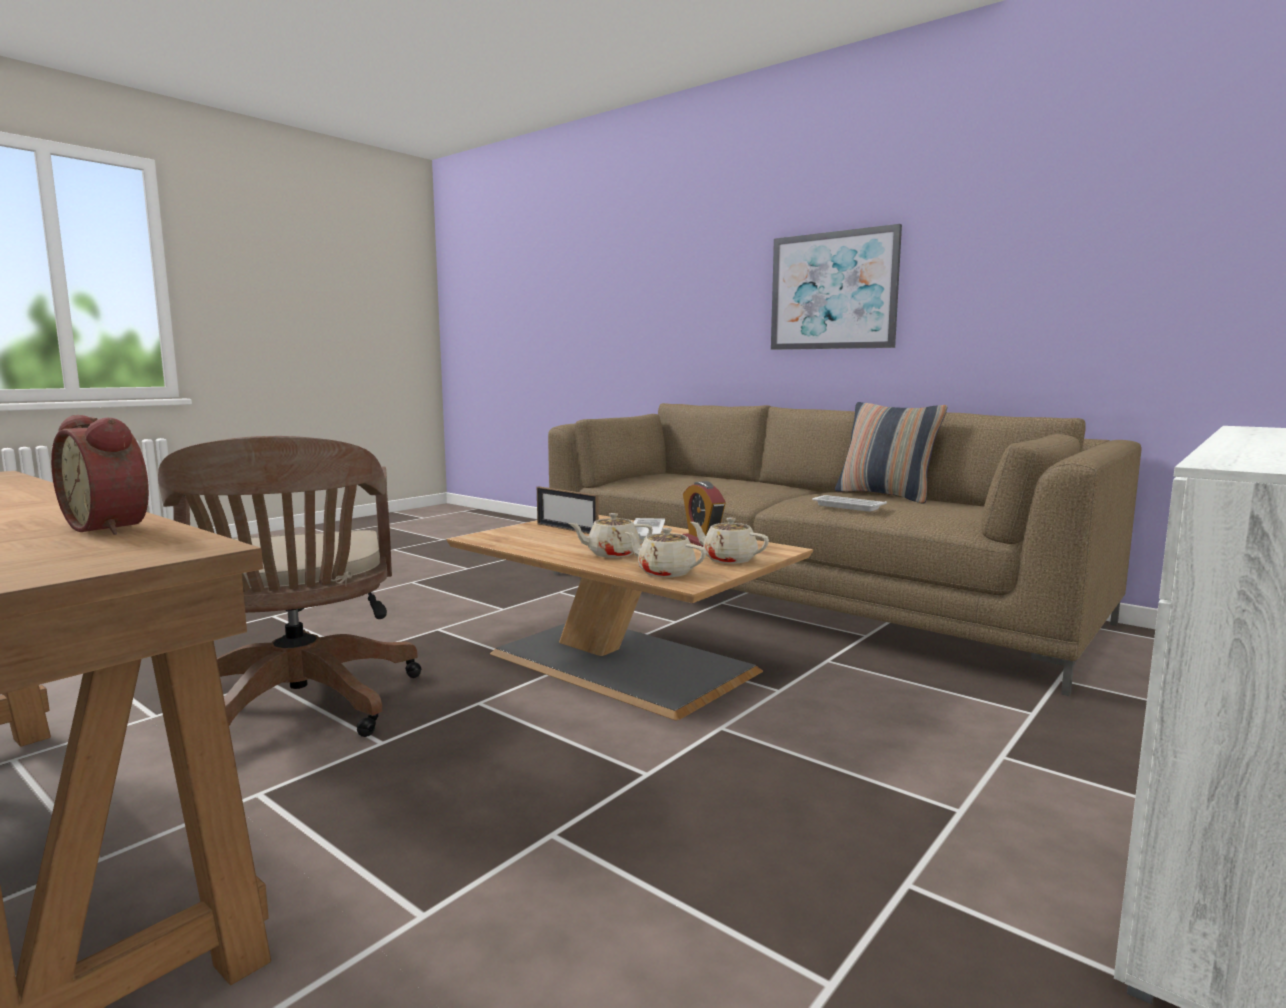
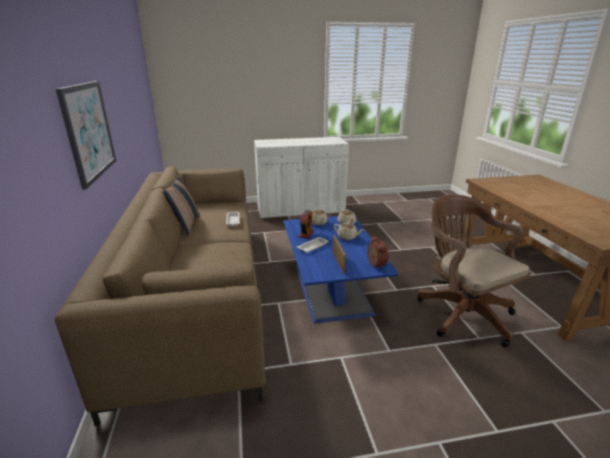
camera: 140 degrees left, 15 degrees up
alarm clock [51,415,149,535] -> alarm clock moved to [368,236,388,269]
brown office chair [158,436,421,737] -> brown office chair turned 45 degrees counterclockwise [417,195,530,347]
brown coffee table [447,515,813,720] -> blue coffee table [283,216,399,323]

